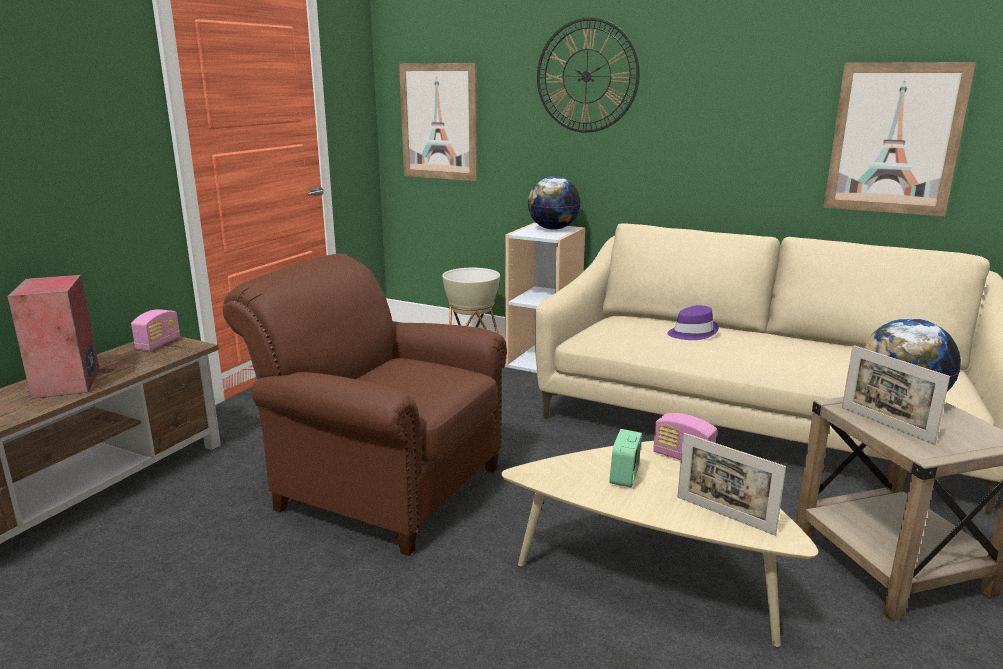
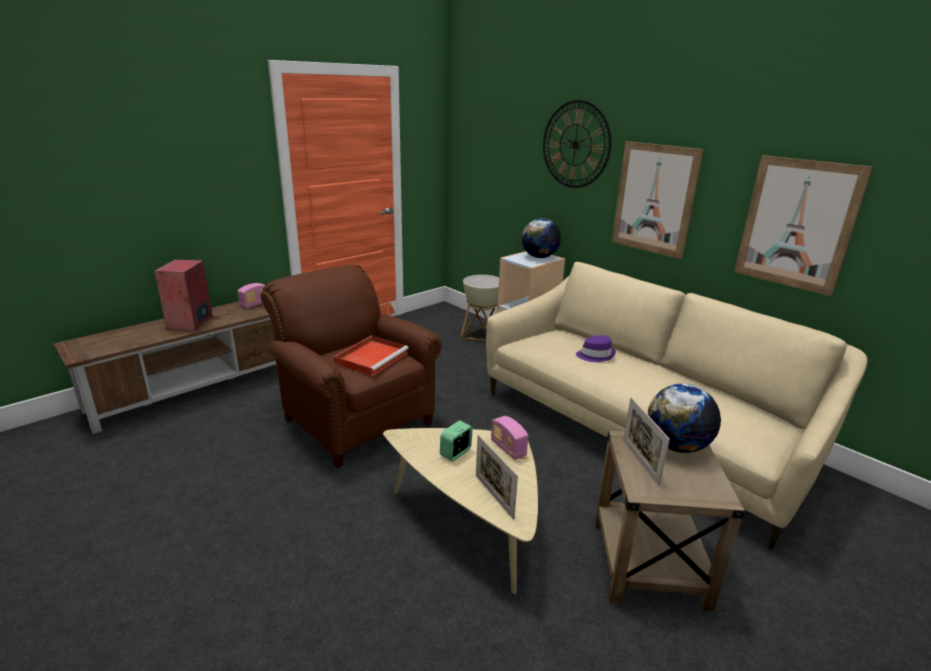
camera: 20 degrees right, 5 degrees up
picture [399,63,478,181] -> picture moved to [612,141,703,259]
none -> red tray [334,336,409,376]

